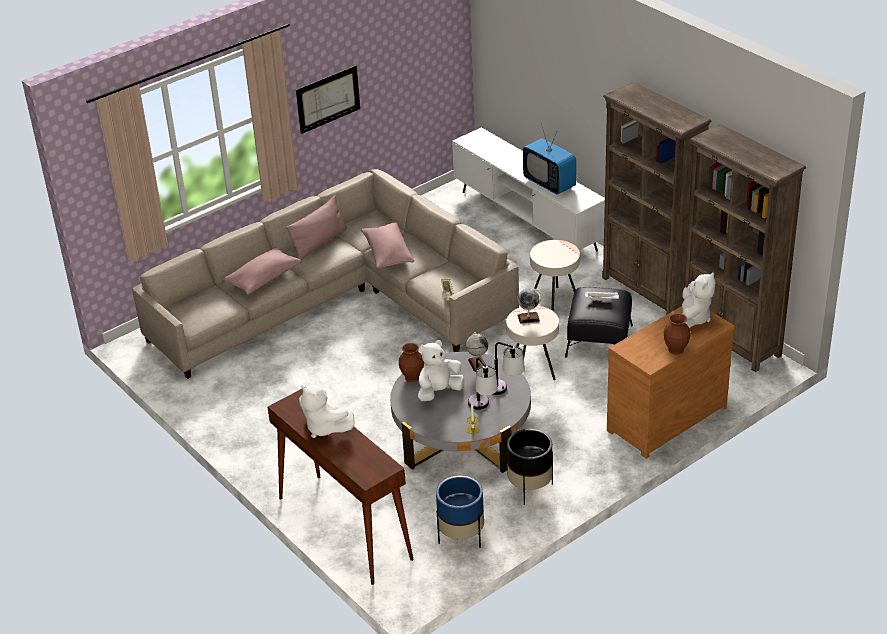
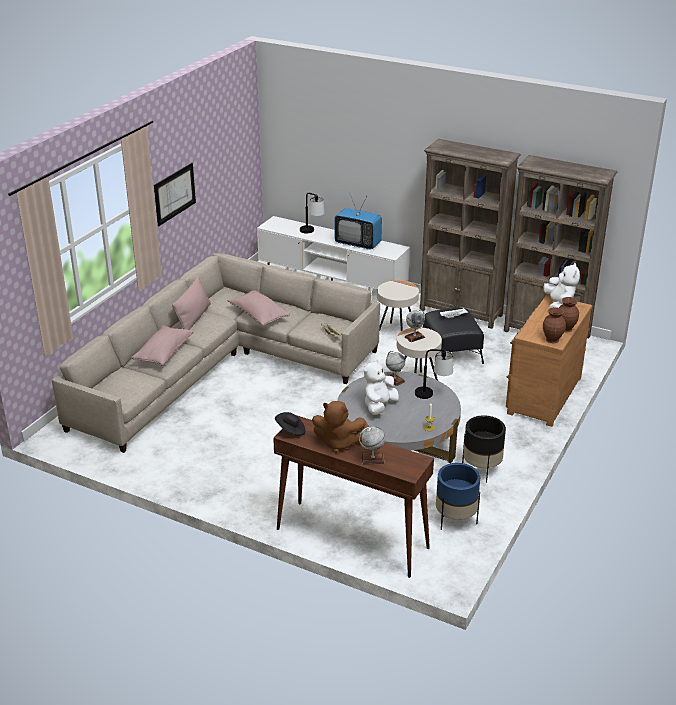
camera: 25 degrees left, 5 degrees down
white plush toy [299,385,355,438] -> brown plush toy [312,401,369,453]
brown vase [399,343,424,382] -> brown vase moved to [543,307,566,343]
table lamp [468,357,498,410] -> table lamp moved to [300,193,325,233]
none -> black hat [275,412,306,436]
none -> globe [359,426,385,465]

